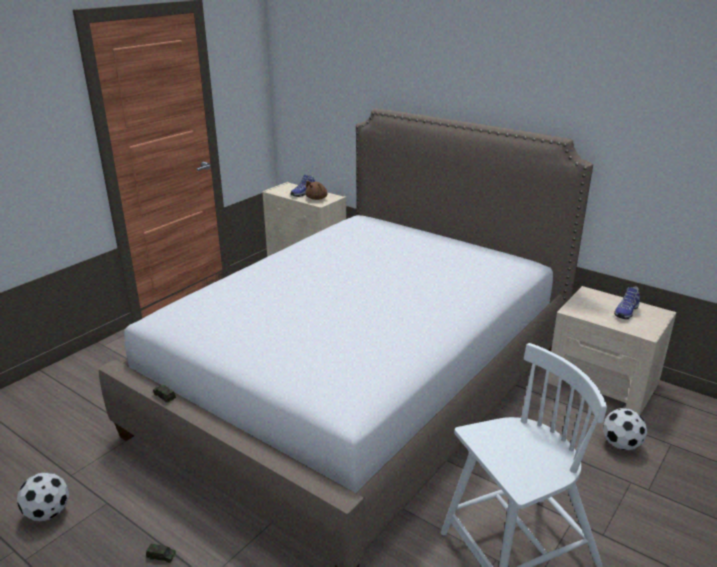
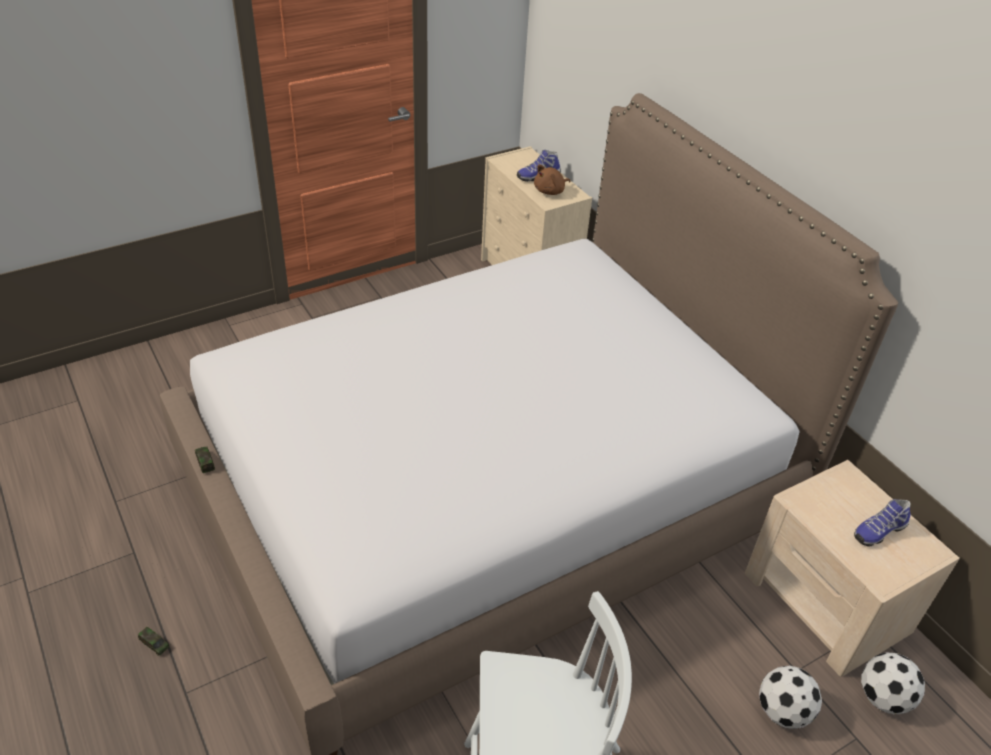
camera: 20 degrees right, 15 degrees up
football [17,472,69,521] -> football moved to [861,653,925,714]

